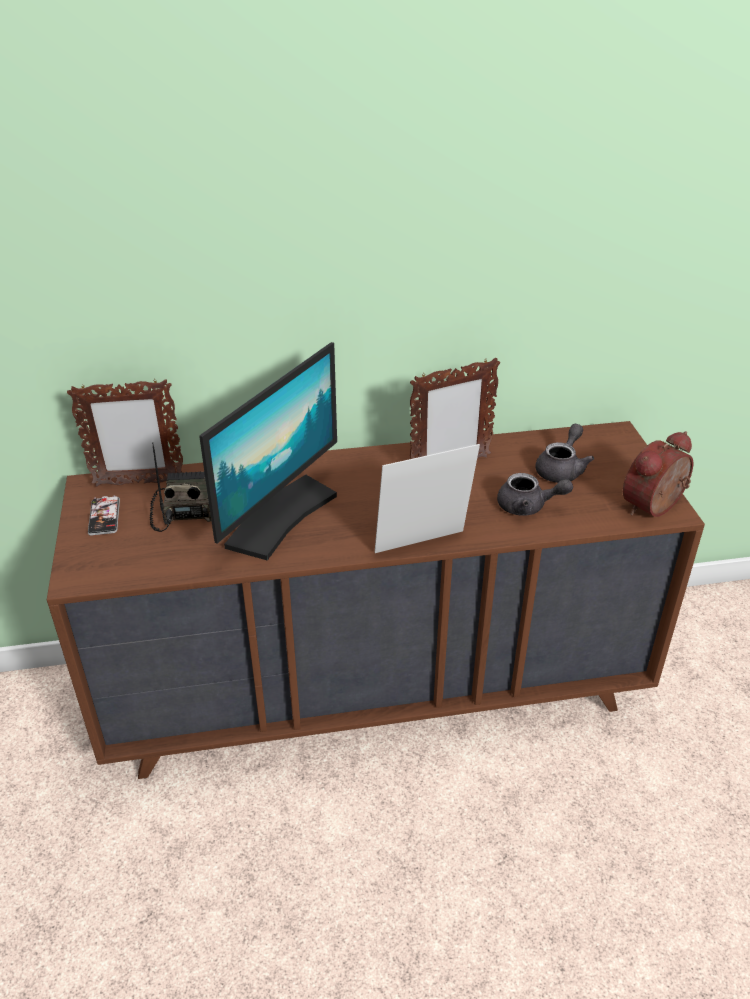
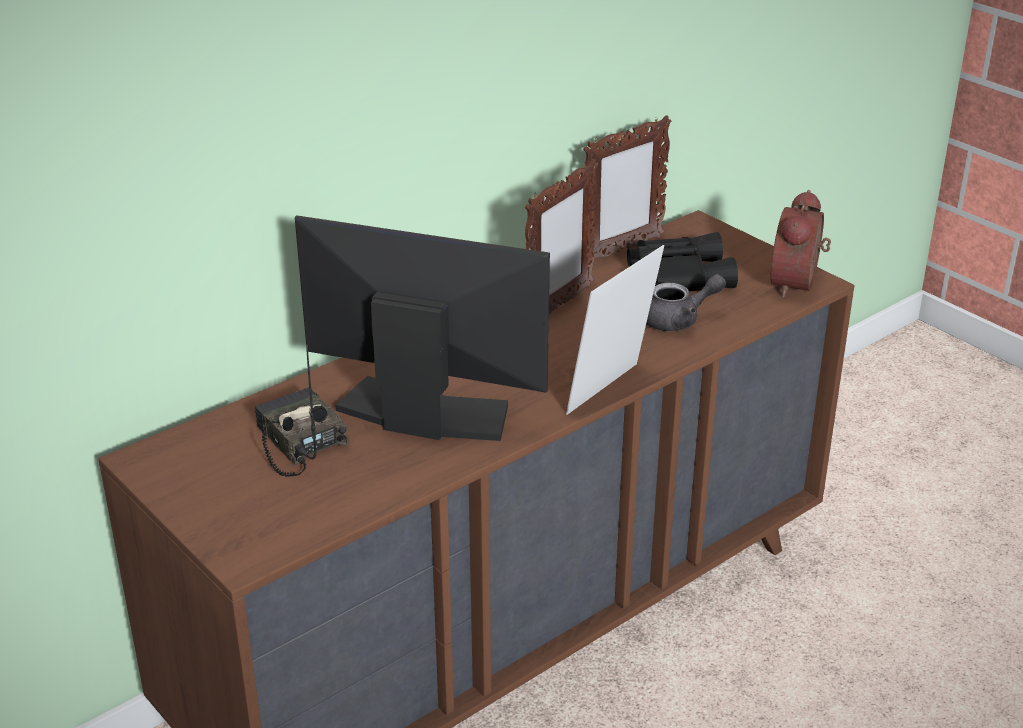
camera: 30 degrees left, 5 degrees down
picture frame [67,379,183,487] -> picture frame moved to [583,115,671,263]
phone [88,495,120,536] -> none
monitor [199,342,337,561] -> monitor turned 75 degrees counterclockwise [295,215,550,441]
grey teapot [535,424,594,483] -> black binoculars [627,232,738,291]

